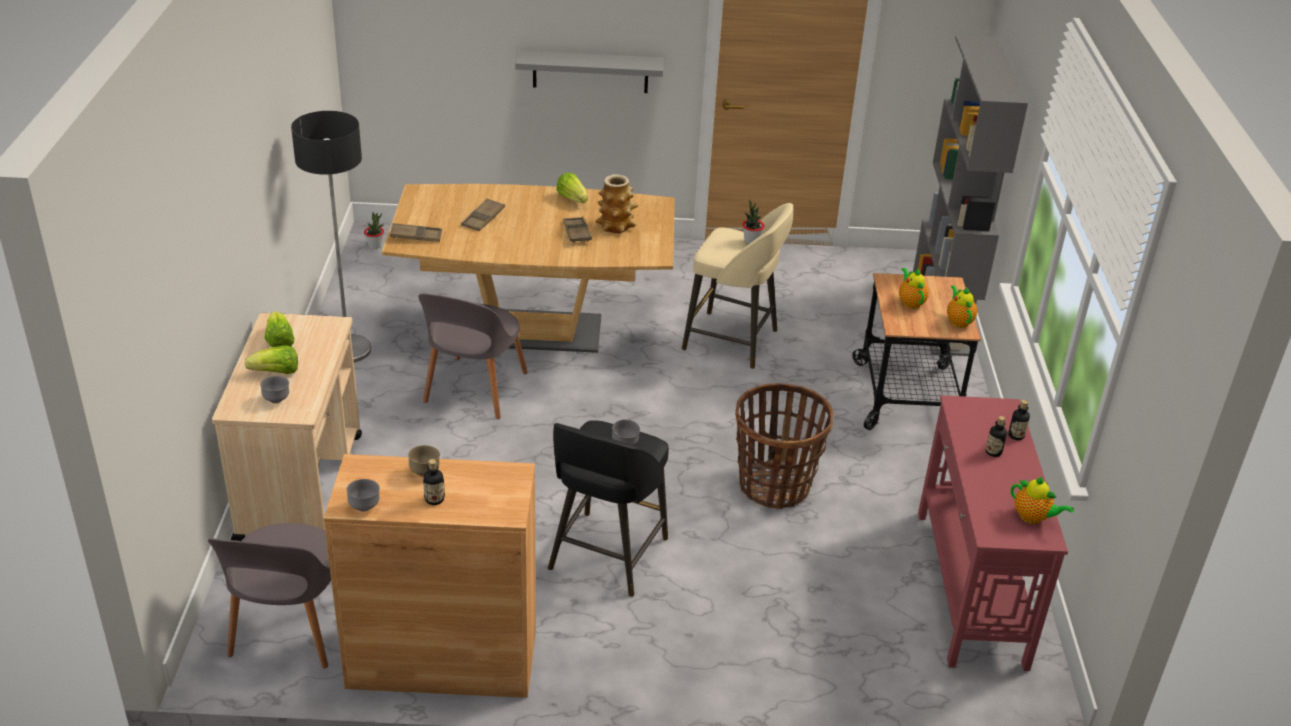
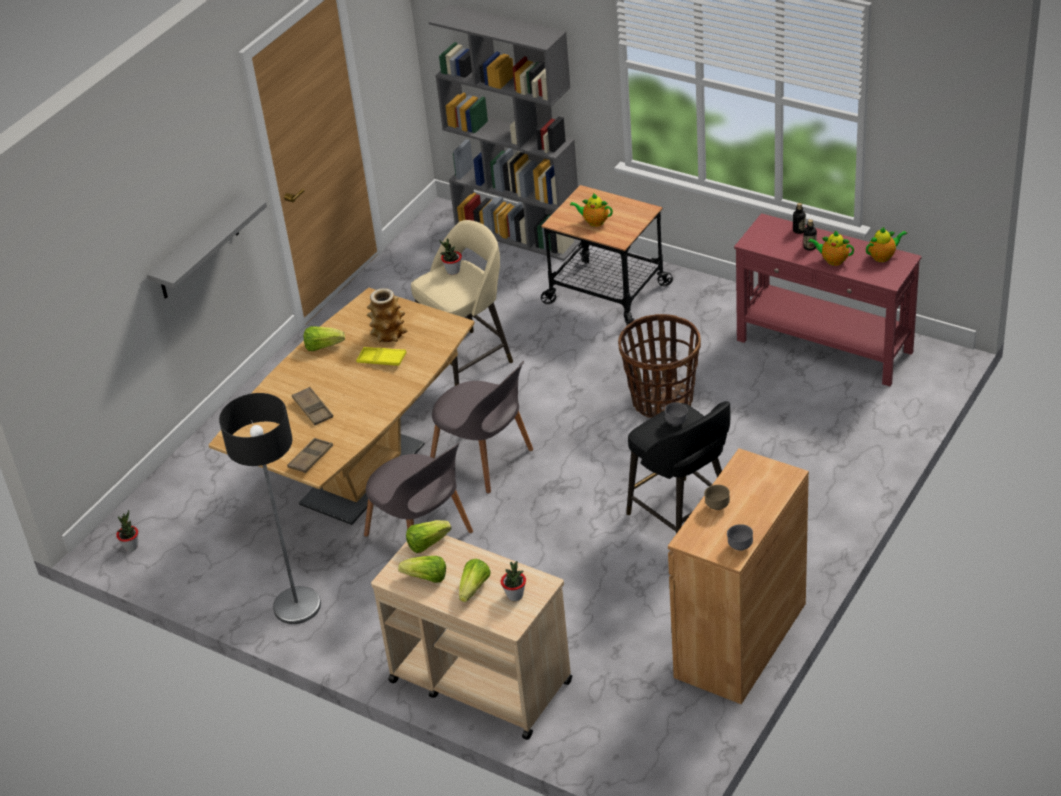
camera: 55 degrees left, 5 degrees up
grey chair [208,523,331,668] -> grey chair moved to [430,361,533,493]
grey bowl [260,376,289,403] -> potted plant [501,561,526,601]
bottle [423,459,445,505] -> none
brown tray [563,217,592,243] -> yellow tray [356,347,406,366]
teapot [947,285,977,328] -> teapot moved to [808,230,854,266]
none -> lettuce [406,520,451,553]

